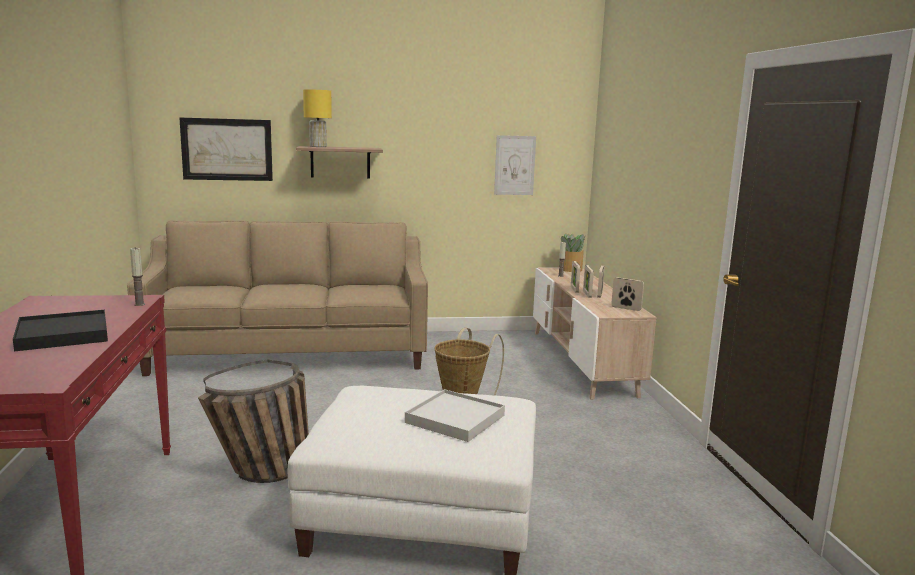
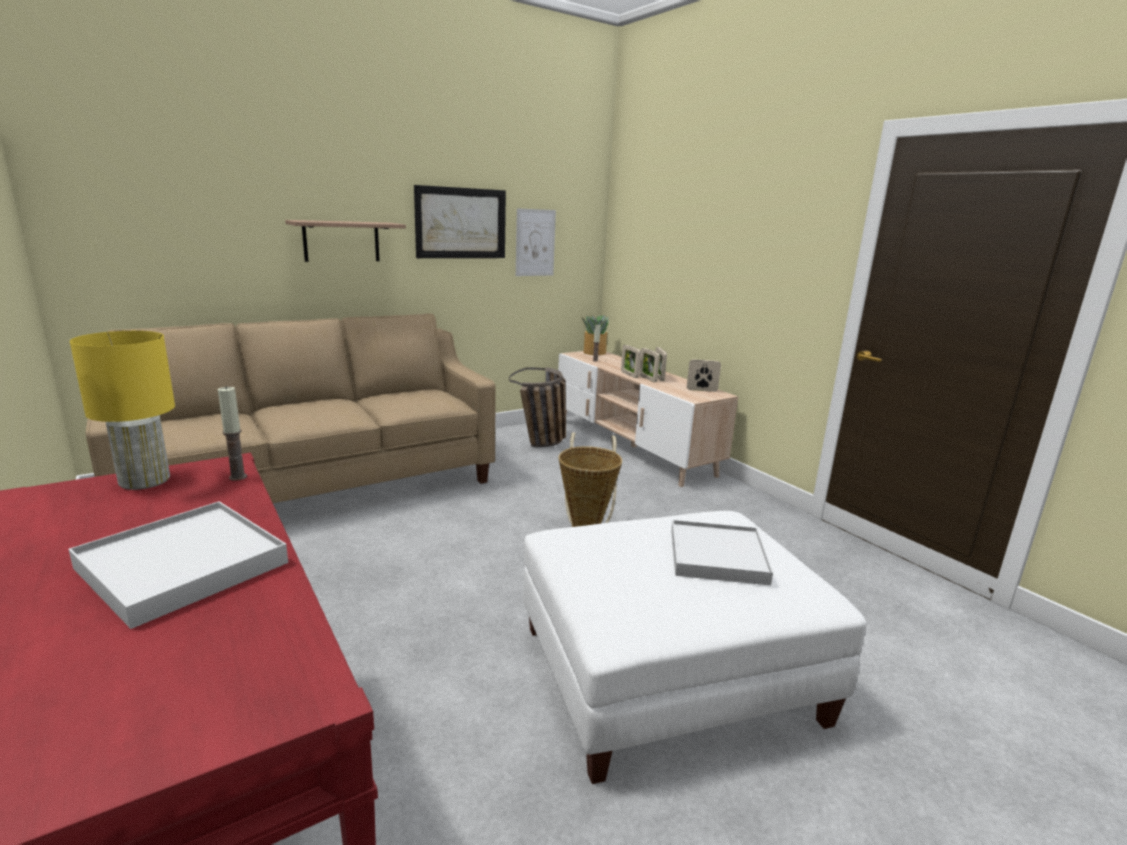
camera: 25 degrees left, 5 degrees up
black tray [13,310,108,351] -> white tray [69,501,288,629]
picture [179,117,273,181] -> picture moved to [414,185,506,258]
basket [198,359,309,483] -> basket moved to [509,367,566,447]
yellow table lamp [303,89,332,147] -> yellow table lamp moved to [70,331,175,490]

